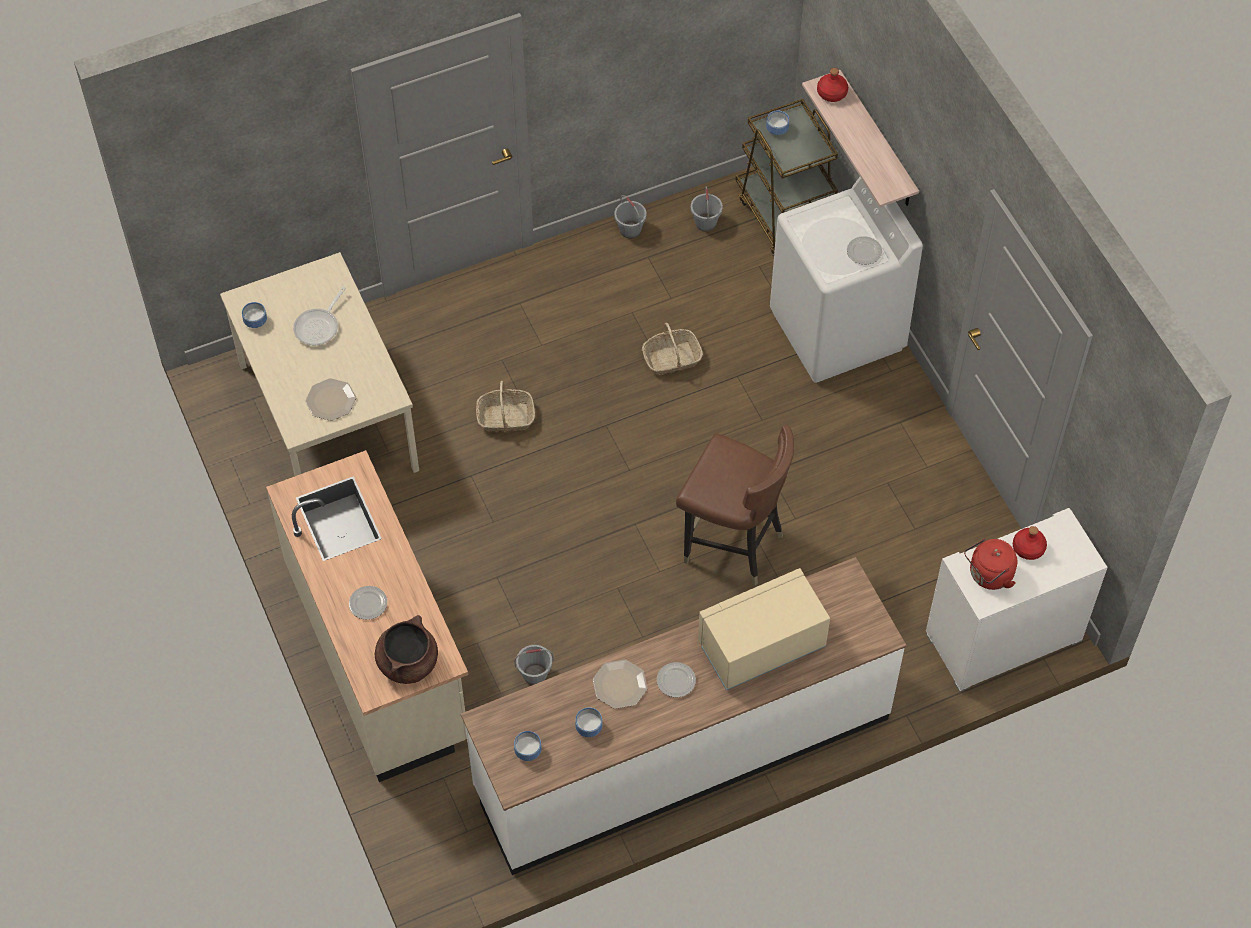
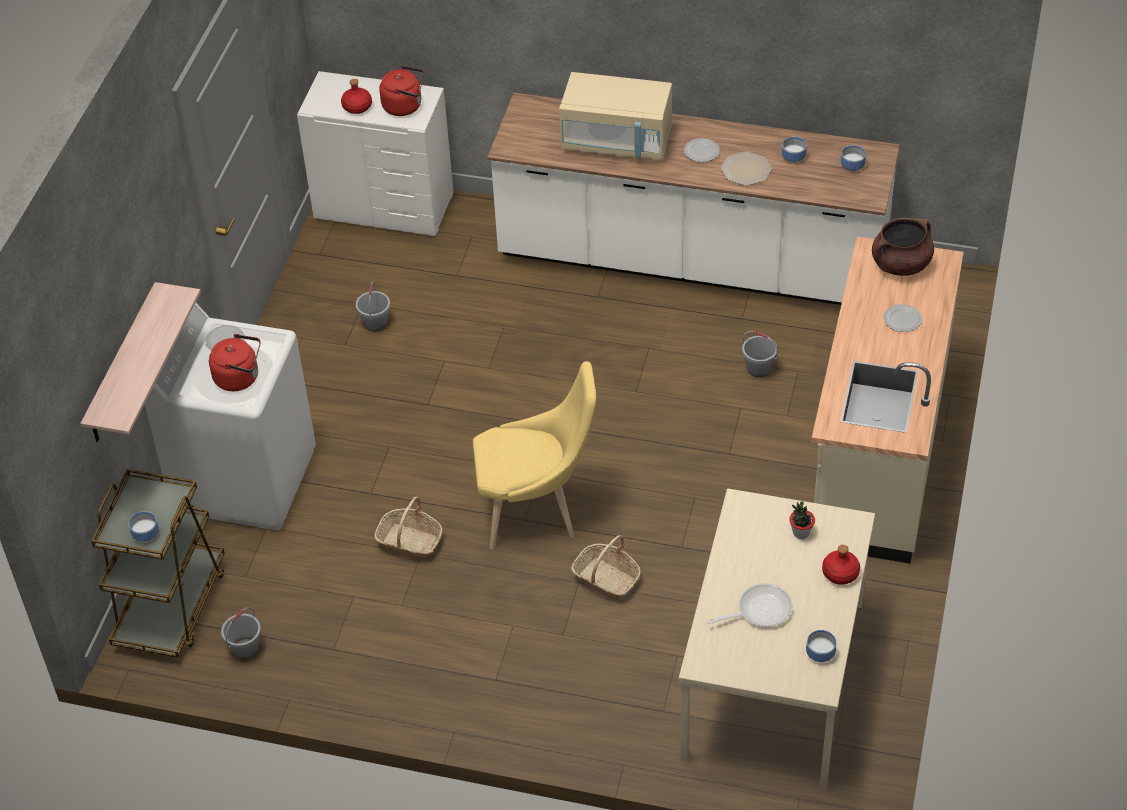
camera: 140 degrees left, 10 degrees down
plate [305,378,356,421] -> potted plant [789,501,815,539]
grey bucket [614,195,647,239] -> grey bucket moved to [356,282,390,332]
brown chair [676,424,794,585] -> none
red bottle [817,68,848,102] -> red bottle moved to [822,545,860,585]
none -> red kettle [209,334,260,391]
none -> yellow chair [473,361,596,549]

